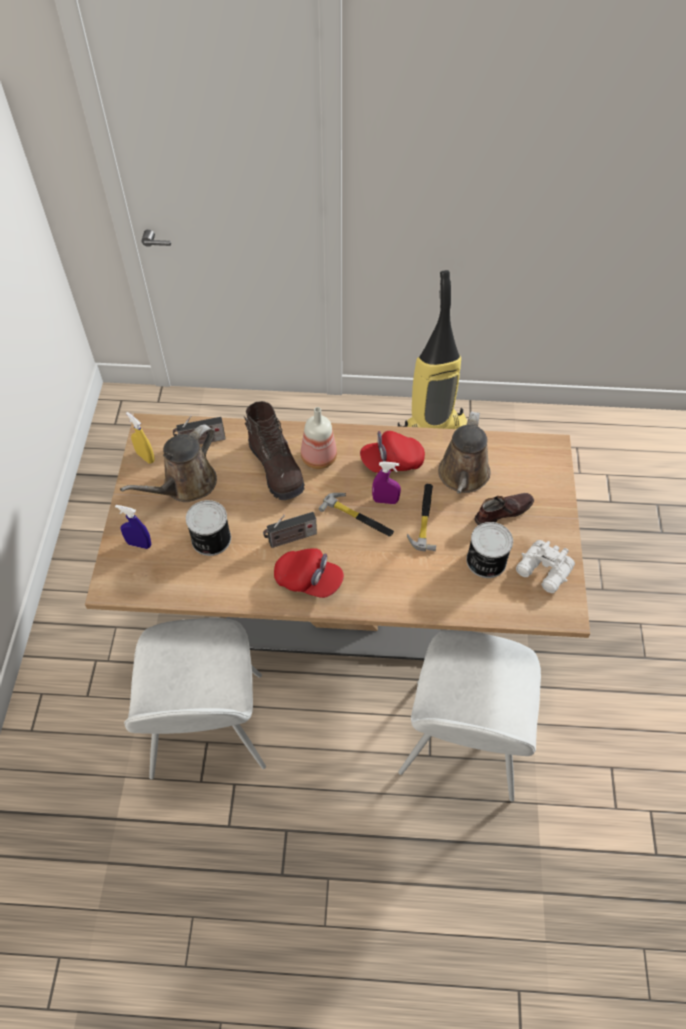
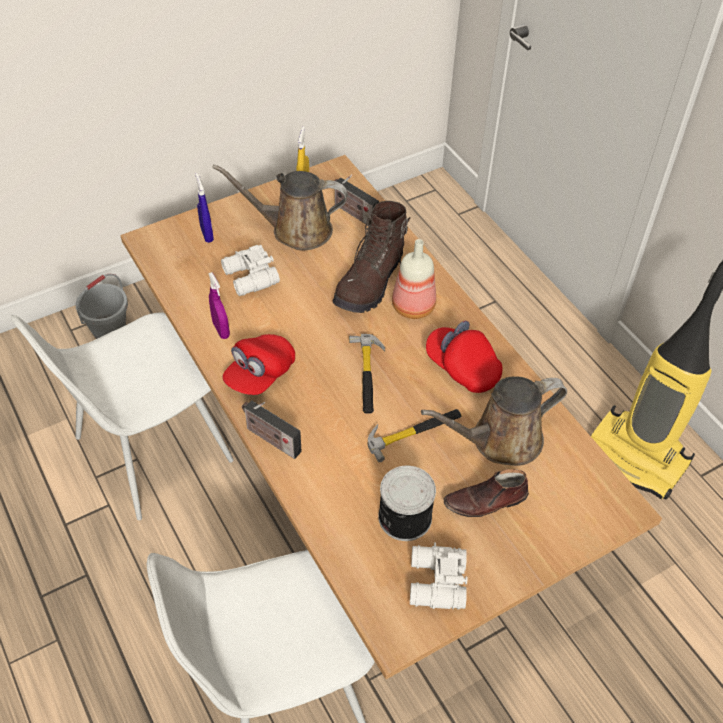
camera: 55 degrees right, 5 degrees down
can [186,500,231,556] -> white binoculars [221,245,280,296]
radio [263,512,317,548] -> radio moved to [242,401,302,459]
red cap [274,548,344,598] -> red cap turned 45 degrees clockwise [222,334,295,395]
purple spray bottle [372,461,401,504] -> purple spray bottle moved to [208,272,230,339]
brown shoe [474,493,534,525] -> brown shoe turned 135 degrees clockwise [443,469,529,517]
none -> grey bucket [76,274,128,339]

